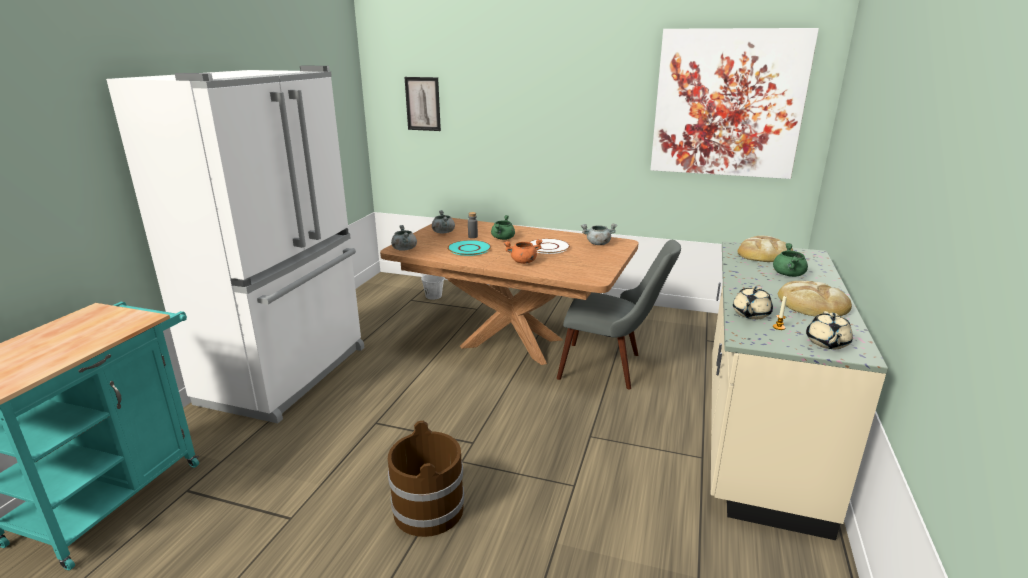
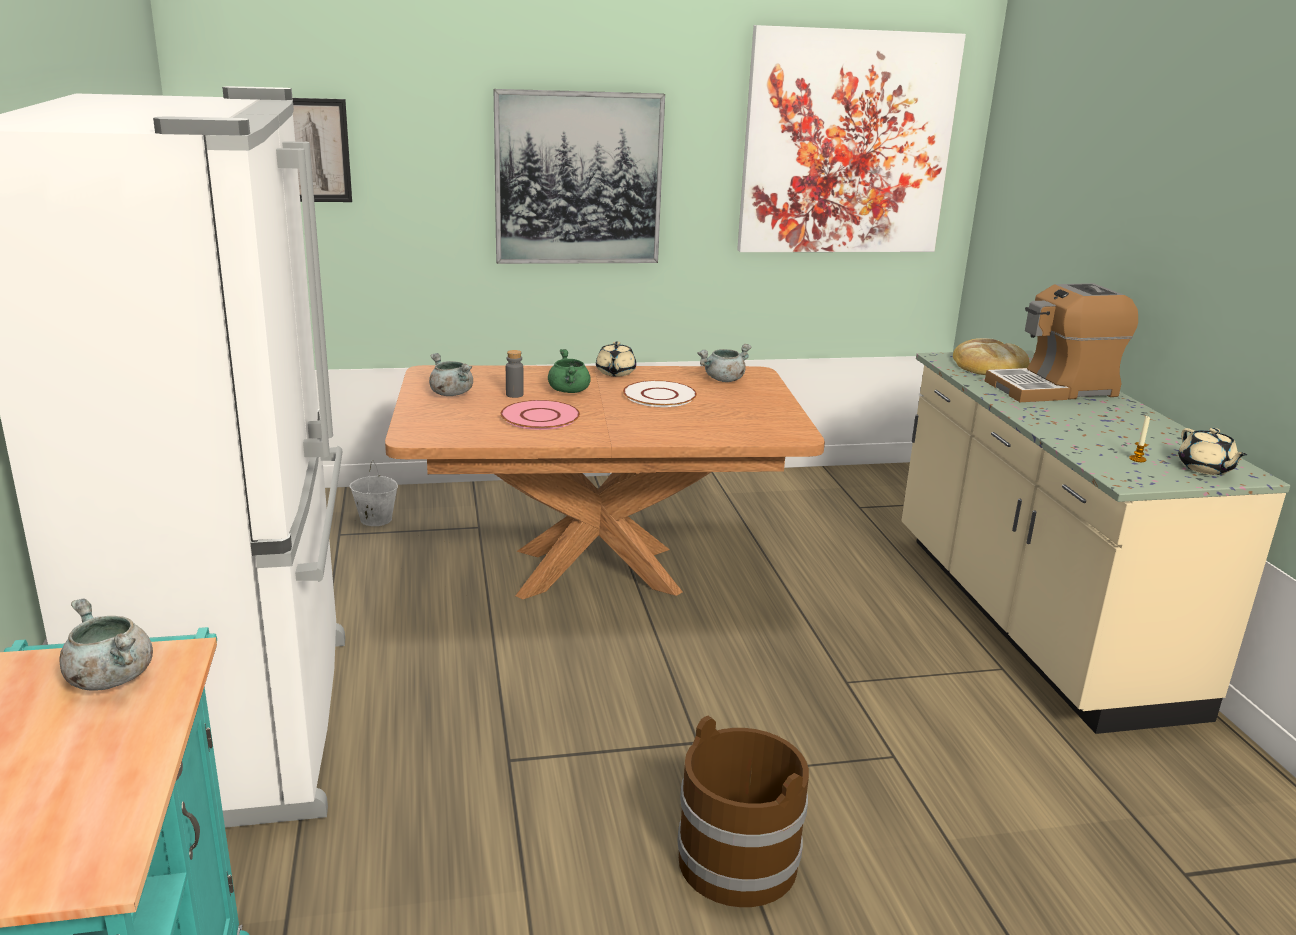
camera: 30 degrees left, 0 degrees up
grey cooking pot [391,225,417,251] -> grey cooking pot moved to [59,598,153,691]
turquoise plate [447,240,491,256] -> pink plate [501,400,580,430]
orange cooking pot [504,239,543,264] -> none
grey chair [557,240,681,390] -> none
beige teapot [733,286,773,319] -> beige teapot moved to [596,341,636,377]
green cooking pot [773,243,808,277] -> coffee machine [985,283,1138,402]
bread [778,281,852,316] -> none
none -> picture [494,89,665,264]

